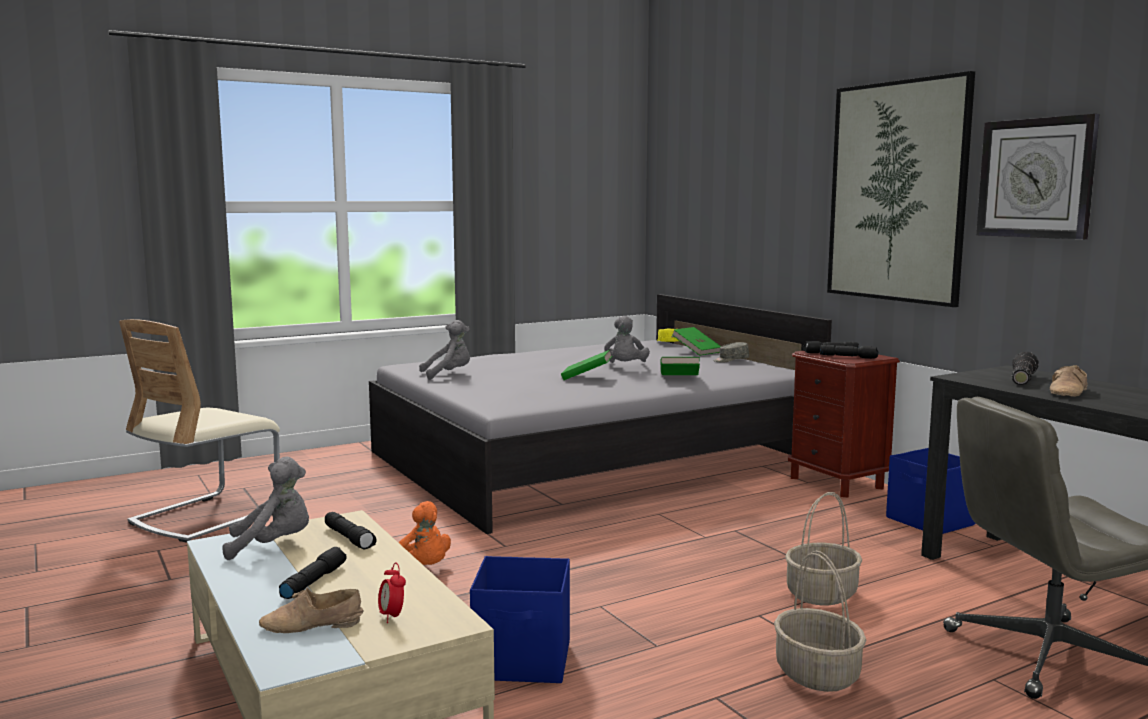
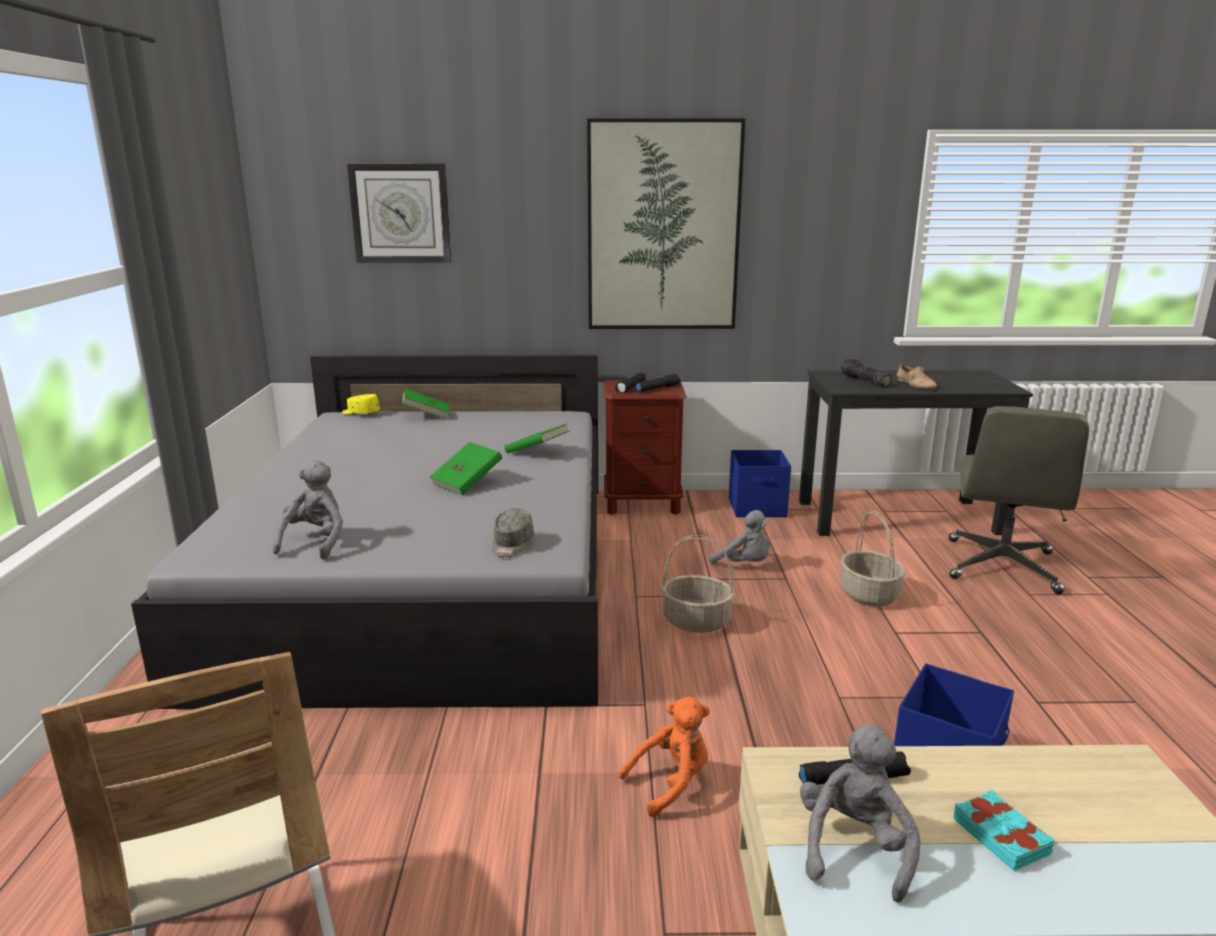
camera: 60 degrees left, 10 degrees up
beige shoe [259,587,364,633] -> none
black flashlight [279,547,347,599] -> turquoise book [953,790,1055,871]
alarm clock [378,563,406,623] -> none
grey plush toy [604,316,650,363] -> grey plush toy moved to [709,510,770,564]
grey cap [714,342,749,363] -> grey cap moved to [493,508,534,557]
basket [774,550,866,692] -> basket moved to [661,535,735,633]
wall clock [976,114,1099,239] -> wall clock moved to [347,163,451,263]

